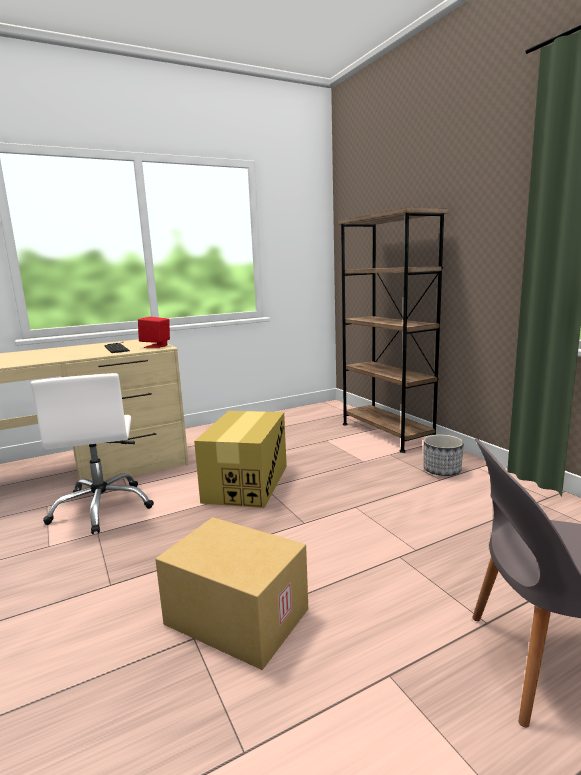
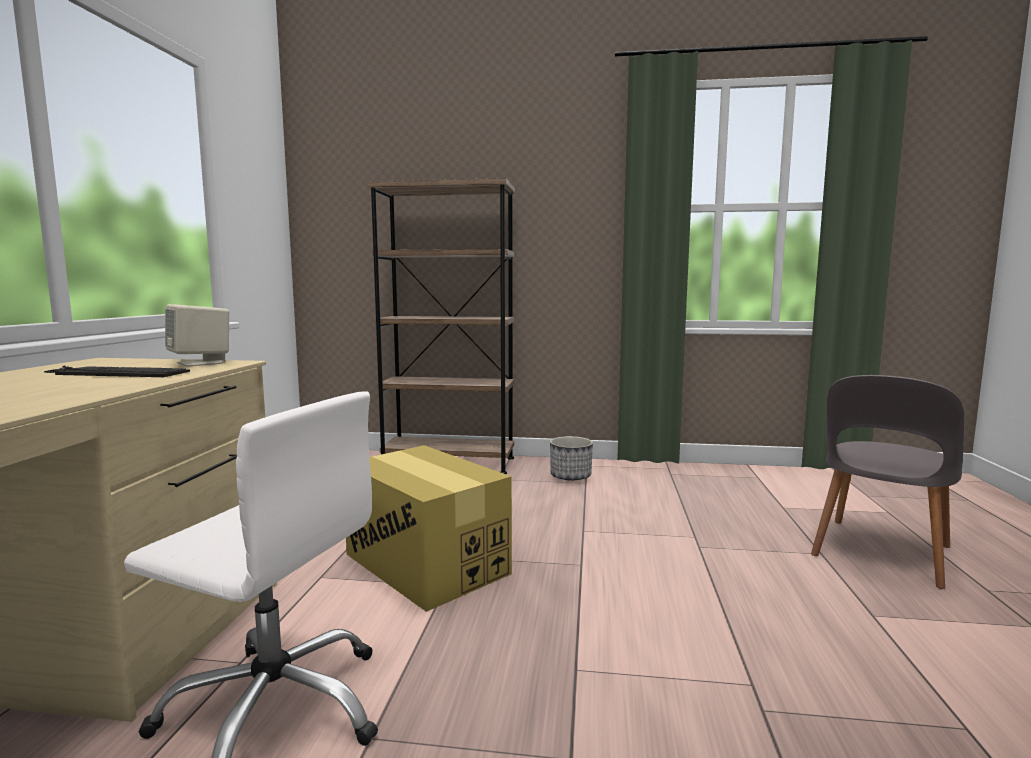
camera: 55 degrees left, 5 degrees down
red speaker [138,317,170,348] -> beige speaker [165,304,229,367]
cardboard box [155,517,308,670] -> none

